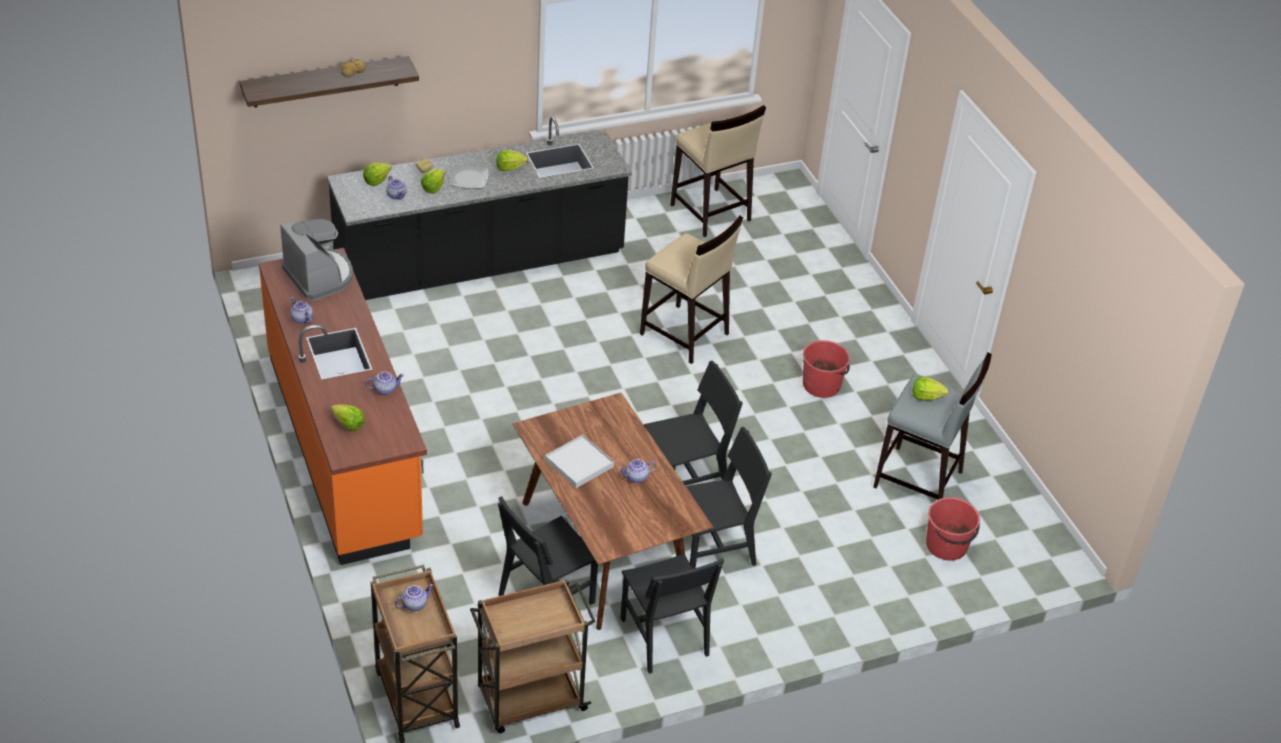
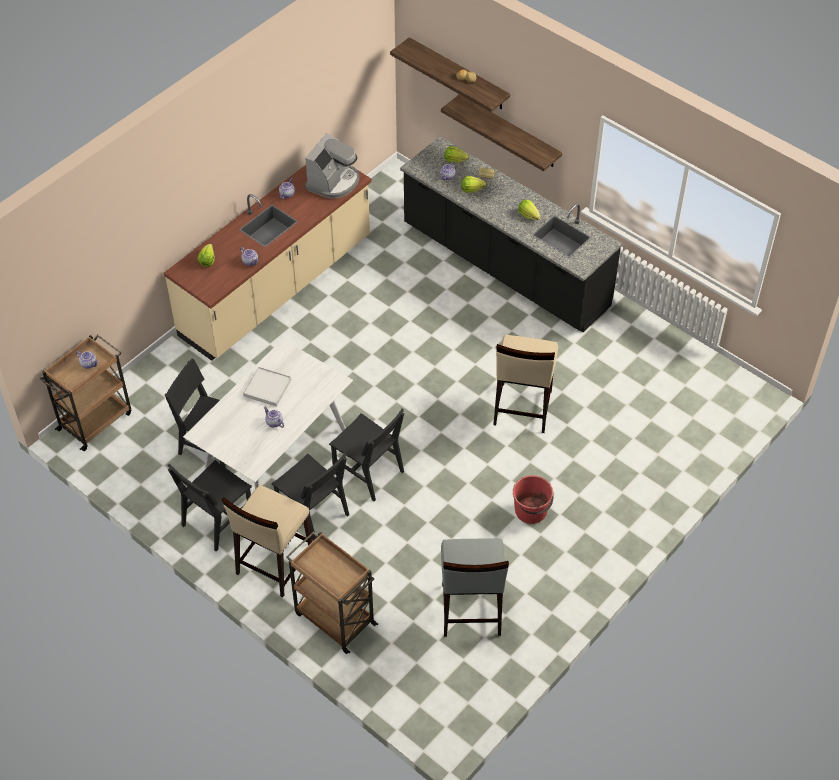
camera: 65 degrees right, 10 degrees up
orange counter [259,248,427,565] -> beige counter [164,165,372,361]
plate [449,165,488,189] -> none
brown cart [470,579,596,733] -> brown cart moved to [286,531,378,654]
brown dining table [512,393,713,630] -> white dining table [183,339,353,489]
beige stool [670,105,766,237] -> beige stool moved to [222,485,312,598]
lettuce [912,377,949,401] -> none
red bucket [926,497,980,561] -> none
none -> shelf [441,94,562,171]

